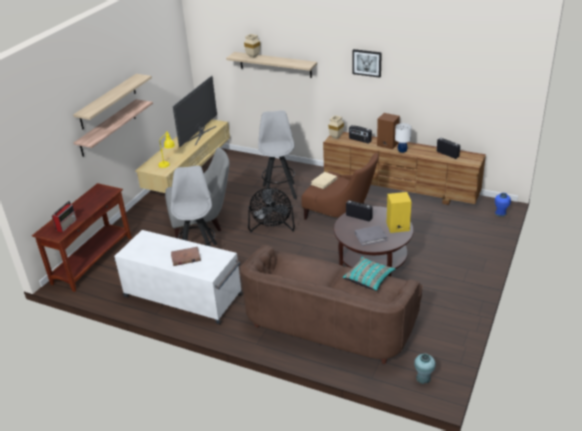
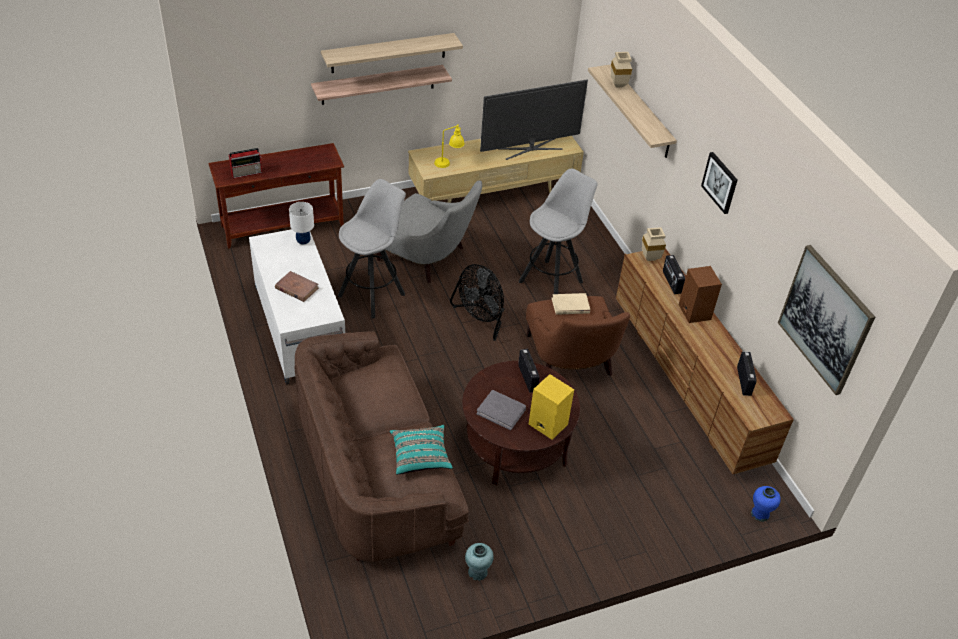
camera: 40 degrees right, 10 degrees up
white table lamp [395,123,411,153] -> white table lamp moved to [289,202,314,245]
turquoise vase [414,354,436,384] -> turquoise vase moved to [465,543,494,581]
none -> picture [778,245,875,395]

